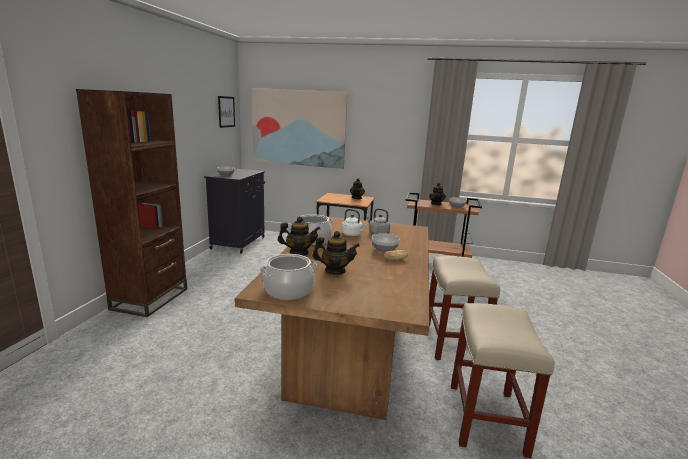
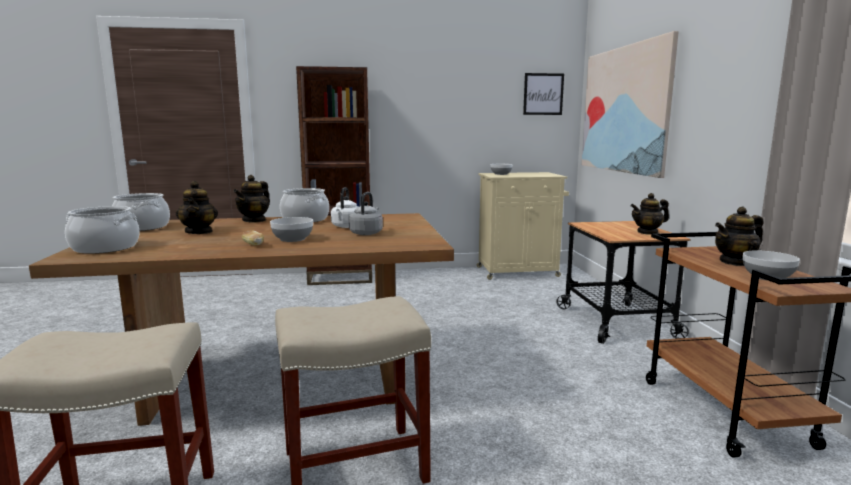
camera: 70 degrees right, 5 degrees down
black cabinet [204,168,265,254] -> beige cabinet [477,172,569,280]
teapot [278,216,320,255] -> teapot turned 45 degrees clockwise [233,175,270,223]
none -> cooking pot [65,206,140,254]

